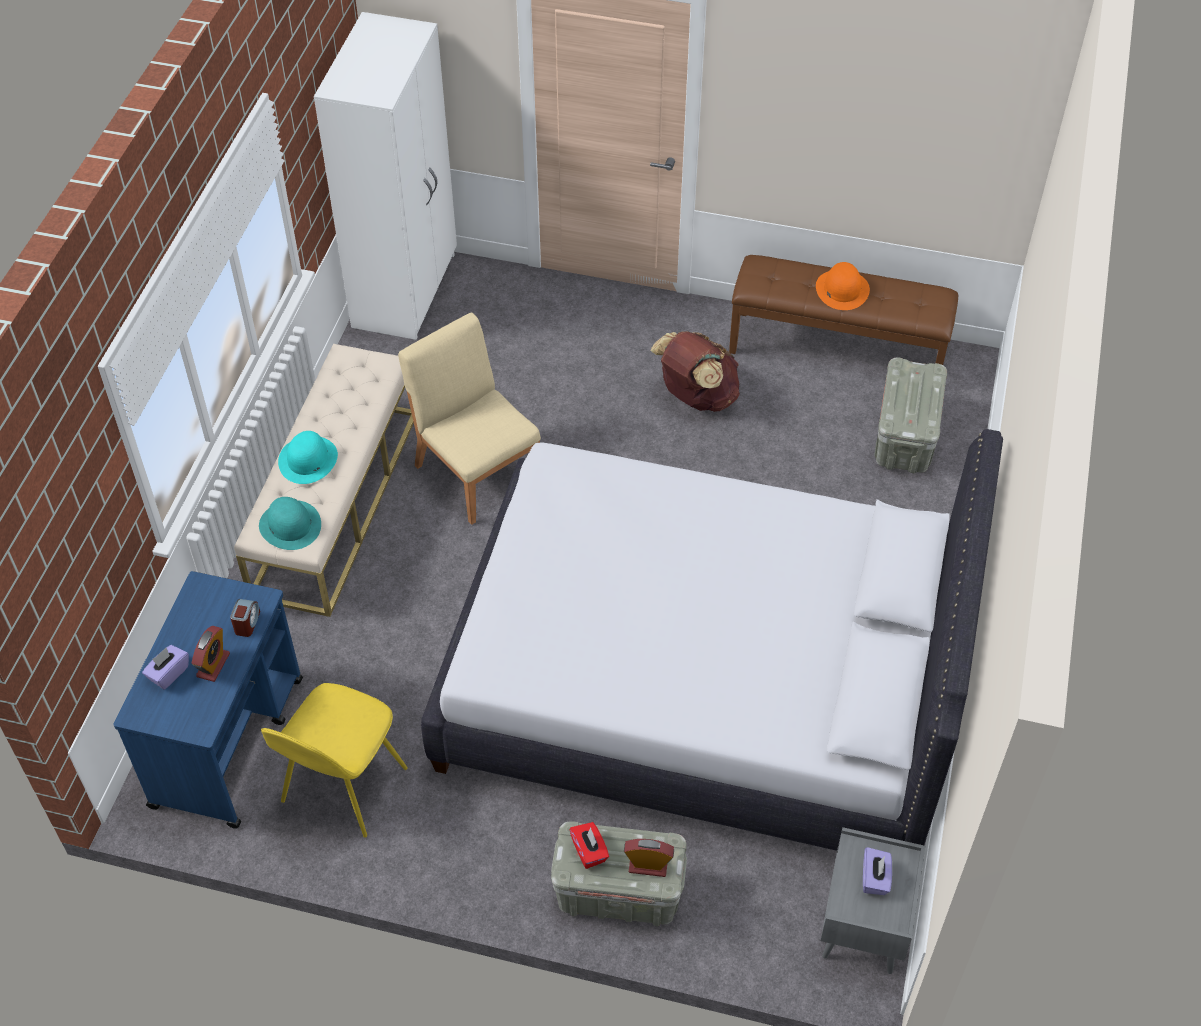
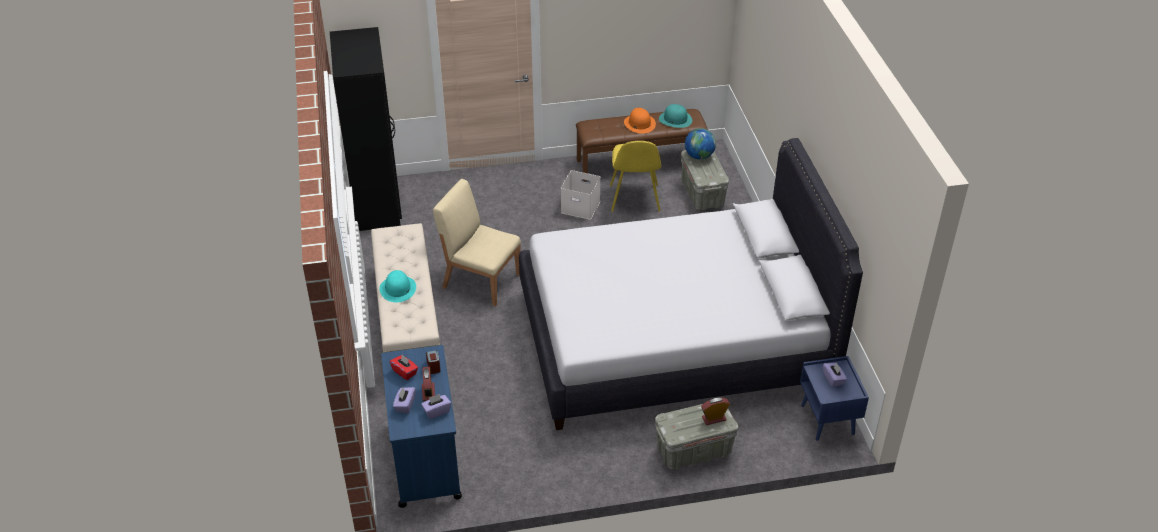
camera: 25 degrees left, 10 degrees down
turquoise hat [259,497,321,550] -> turquoise hat moved to [659,104,692,128]
yellow chair [261,683,408,837] -> yellow chair moved to [610,141,661,212]
white wardrobe [314,12,457,340] -> black wardrobe [330,27,402,231]
red tissue box [569,822,609,869] -> red tissue box moved to [390,355,418,380]
brown backpack [651,331,740,412] -> white storage box [561,170,601,220]
grey nightstand [820,827,925,974] -> blue nightstand [800,356,869,441]
none -> purple tissue box [421,394,451,419]
none -> globe [685,128,716,160]

